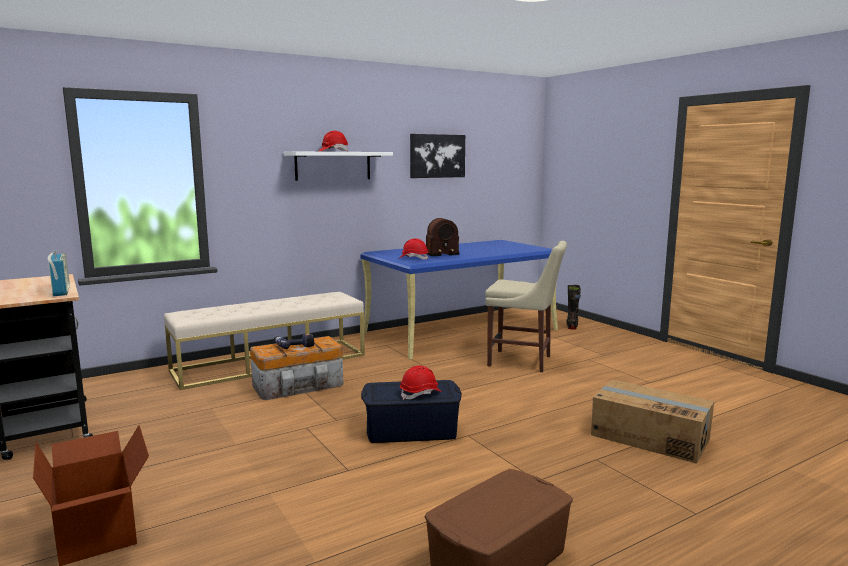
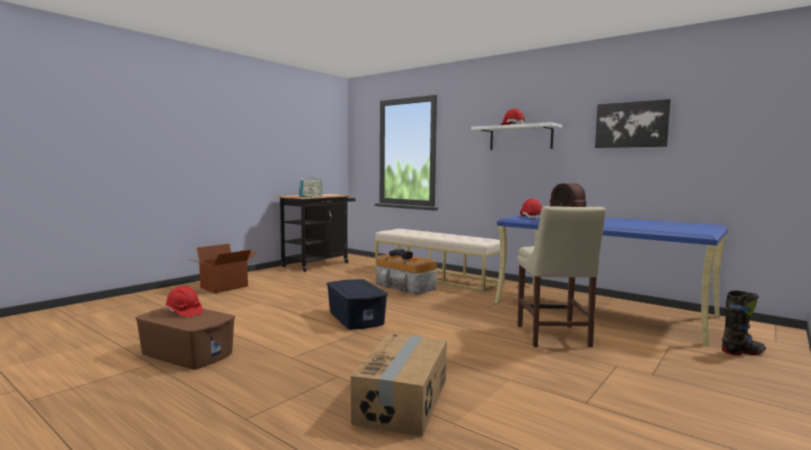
camera: 70 degrees right, 5 degrees down
red hard hat [400,365,442,400] -> red hard hat moved to [165,286,203,317]

